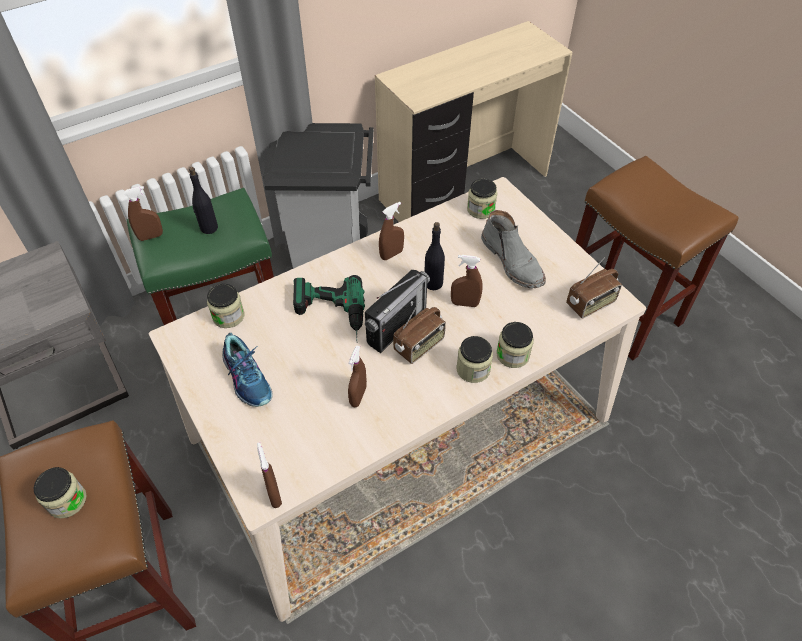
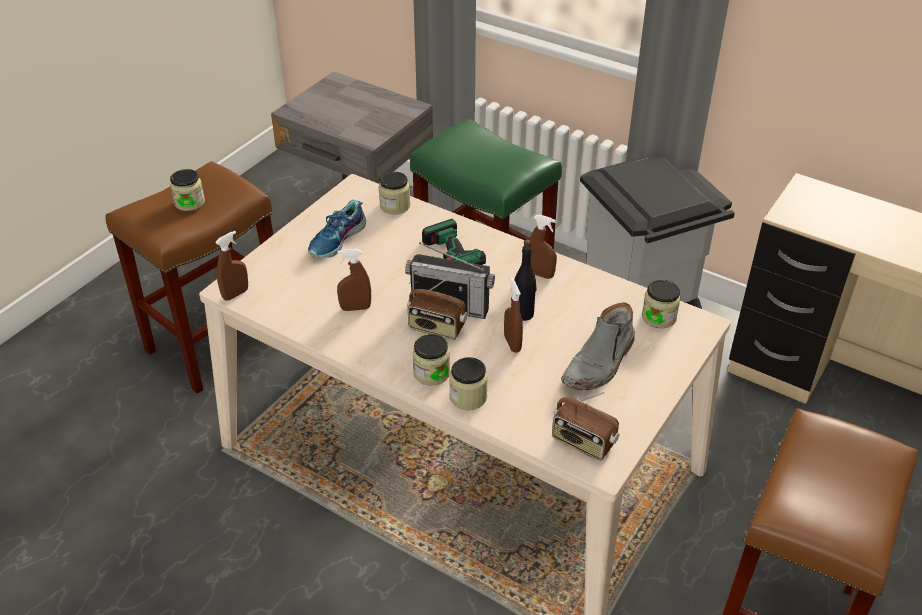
camera: 65 degrees right, 10 degrees down
brown spray bottle [124,186,163,241] -> none
black bottle [189,167,218,234] -> none

